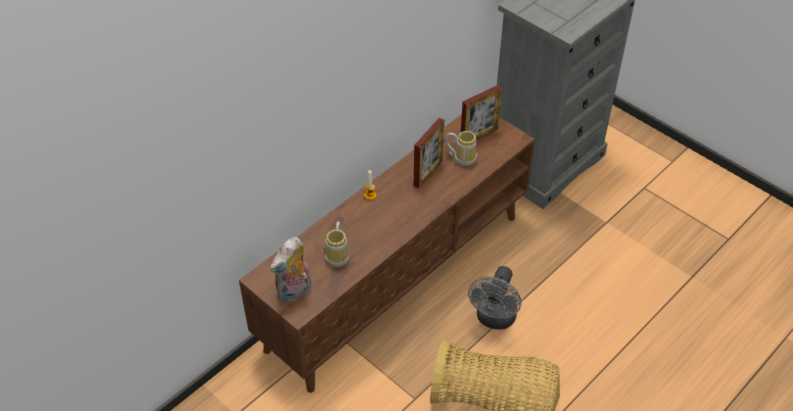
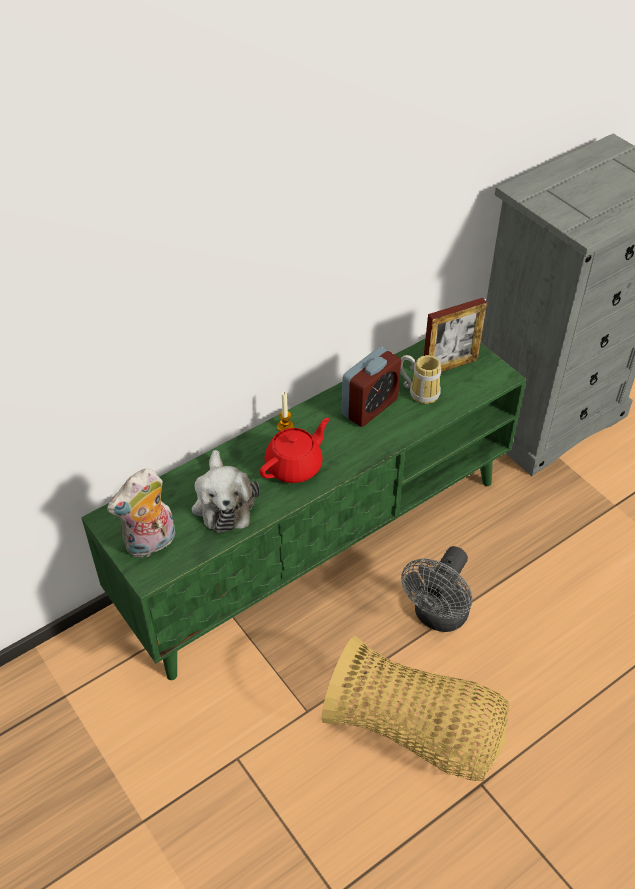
camera: 10 degrees right, 0 degrees up
brown tv stand [239,114,535,393] -> green tv stand [81,338,526,680]
mug [325,221,350,267] -> plush toy [192,450,259,533]
picture frame [414,118,444,189] -> alarm clock [342,347,401,427]
none -> red teapot [260,418,329,483]

